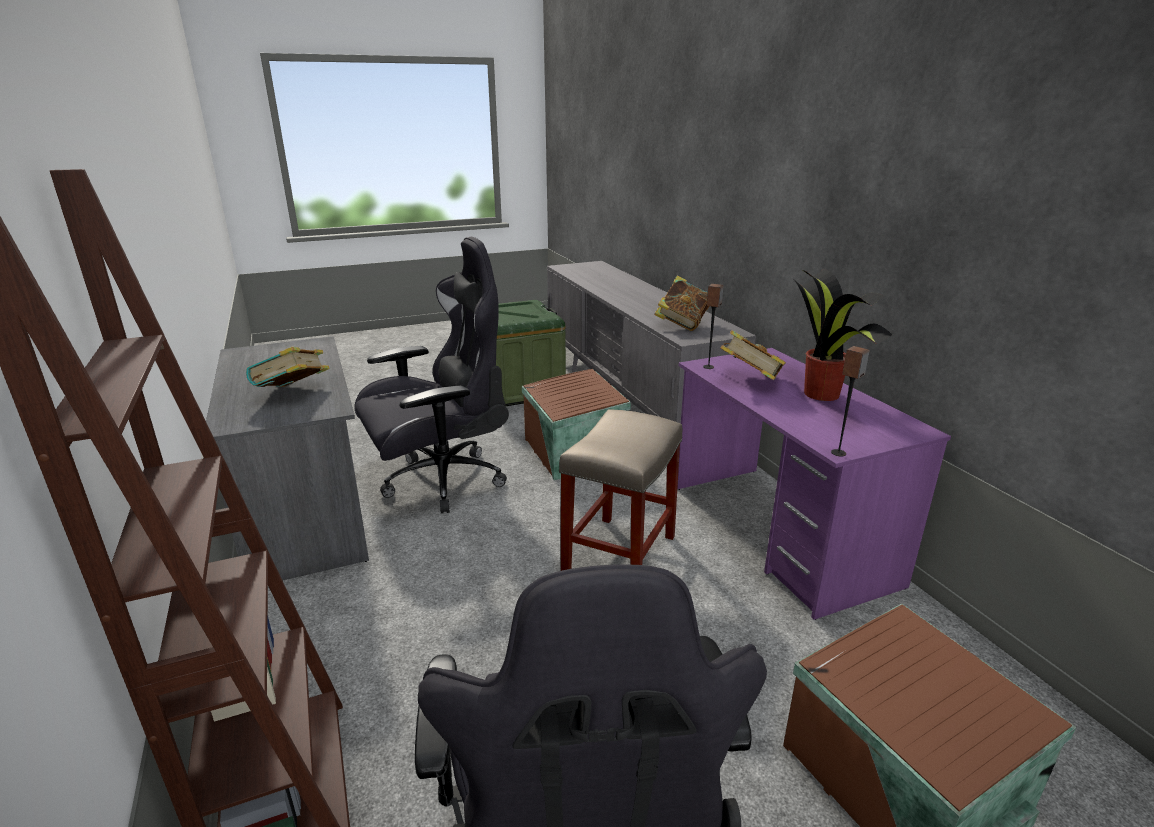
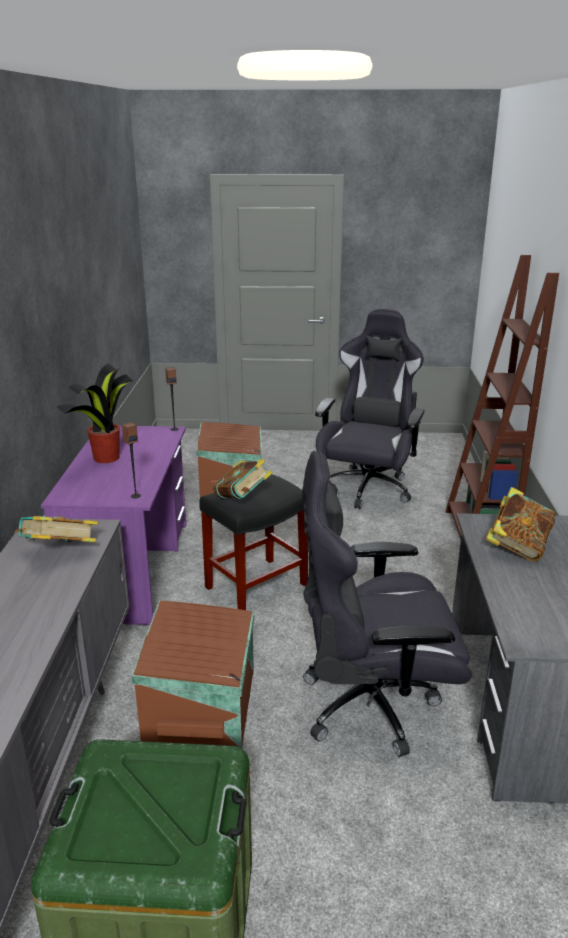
camera: 155 degrees left, 0 degrees up
beige stool [559,409,682,571] -> black stool [199,474,308,610]
book [721,330,786,380] -> book moved to [213,459,273,499]

